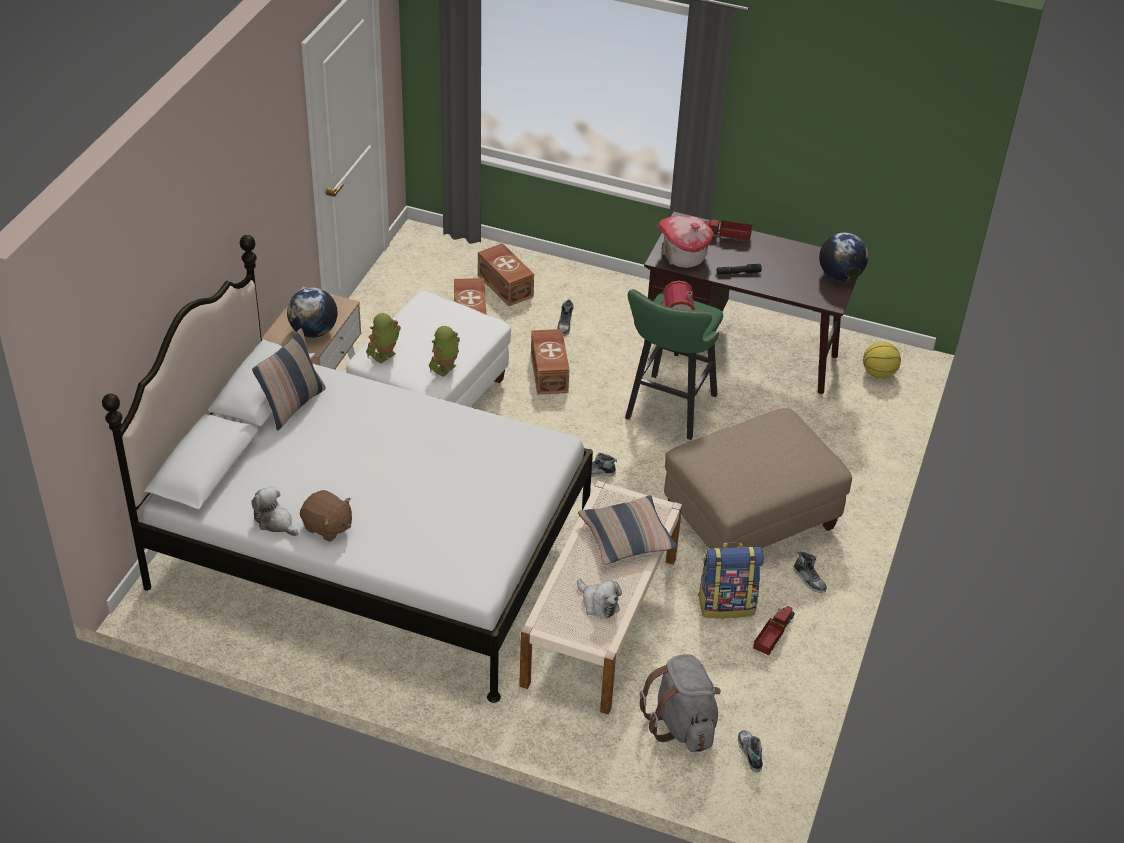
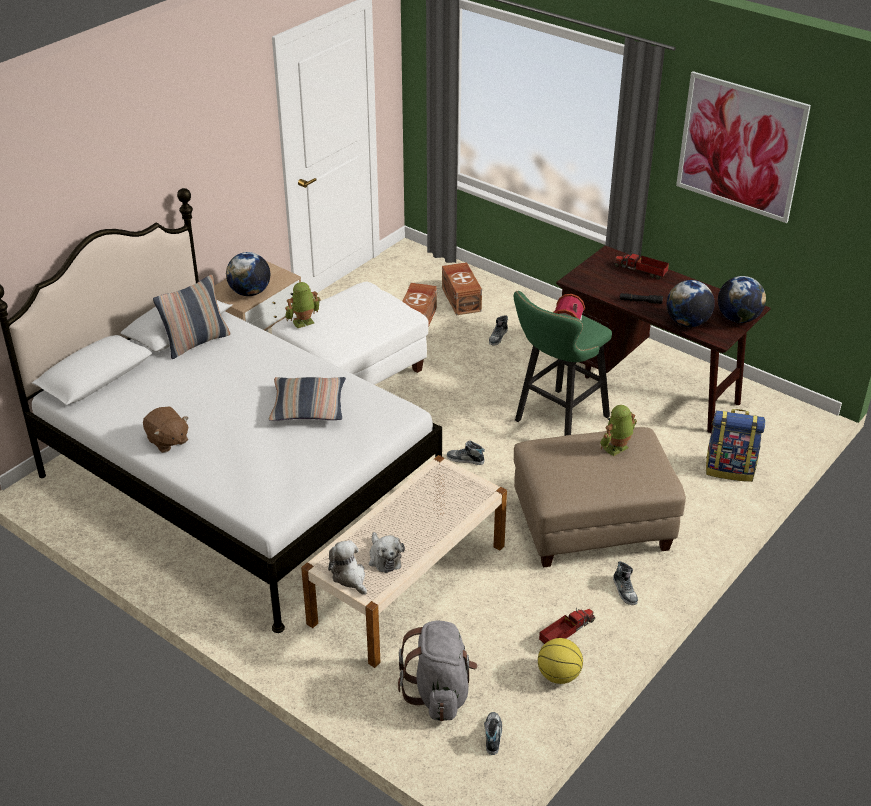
camera: 20 degrees right, 5 degrees down
plush toy [251,486,299,536] -> plush toy moved to [328,540,367,595]
toy robot [429,326,460,377] -> toy robot moved to [600,405,637,456]
brown storage box [531,329,570,395] -> none
pillow [578,495,678,565] -> pillow moved to [269,377,346,421]
toy house [657,216,713,268] -> none
backpack [698,542,764,618] -> backpack moved to [706,409,765,482]
basketball [863,341,901,379] -> basketball moved to [538,638,583,684]
none -> globe [667,280,715,327]
none -> picture [676,71,811,223]

